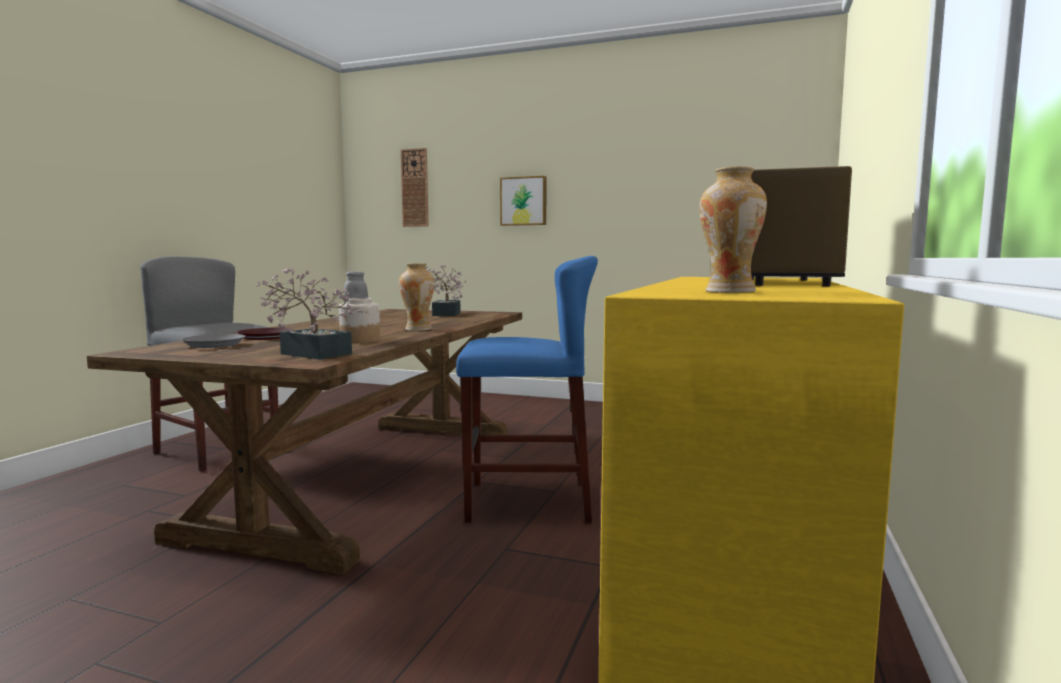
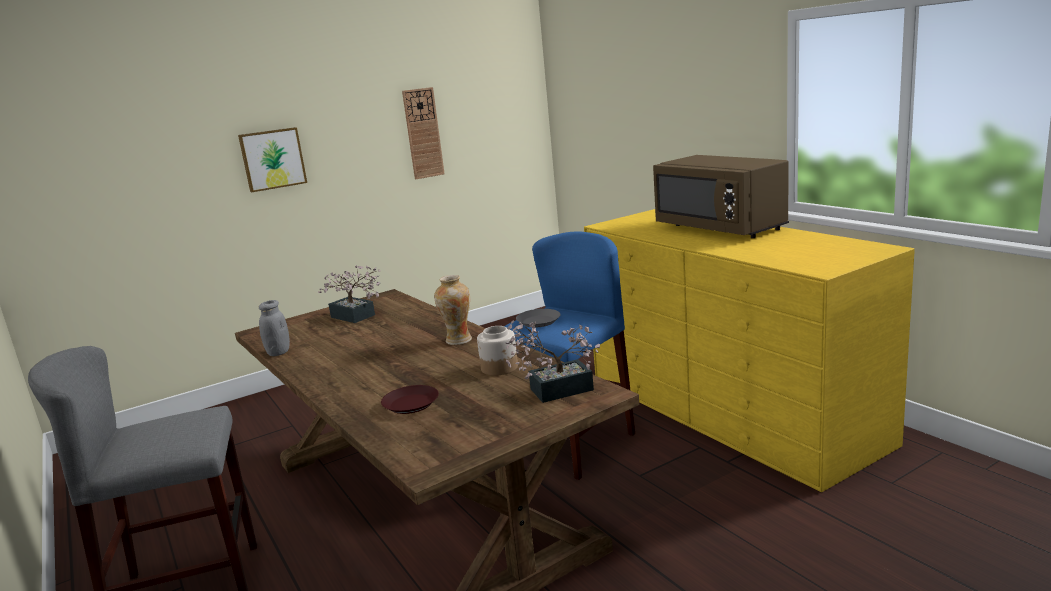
camera: 50 degrees left, 10 degrees up
grey plate [181,334,245,348] -> grey plate moved to [516,309,561,327]
wall clock [401,148,429,227] -> wall clock moved to [402,87,445,179]
vase [699,166,767,293] -> none

